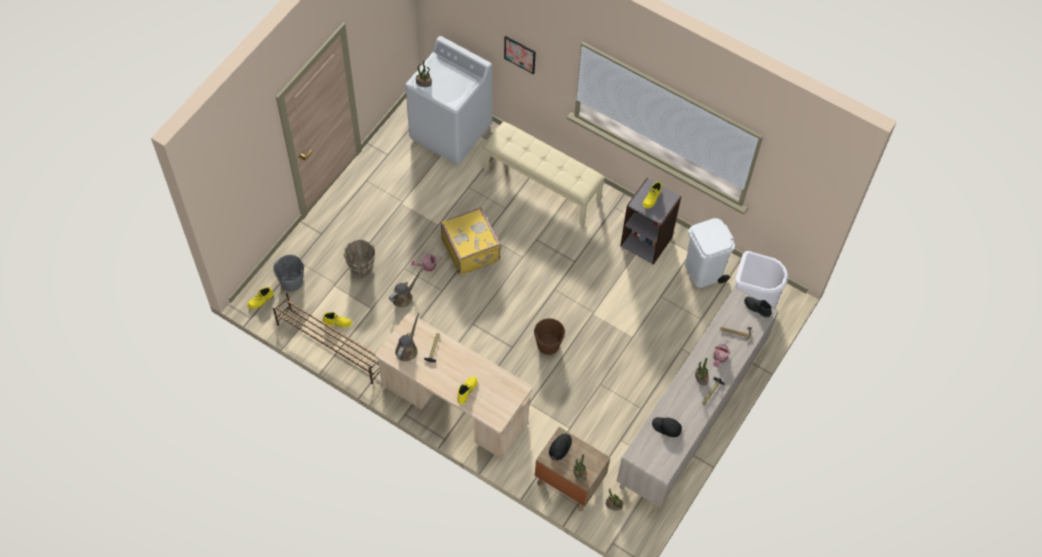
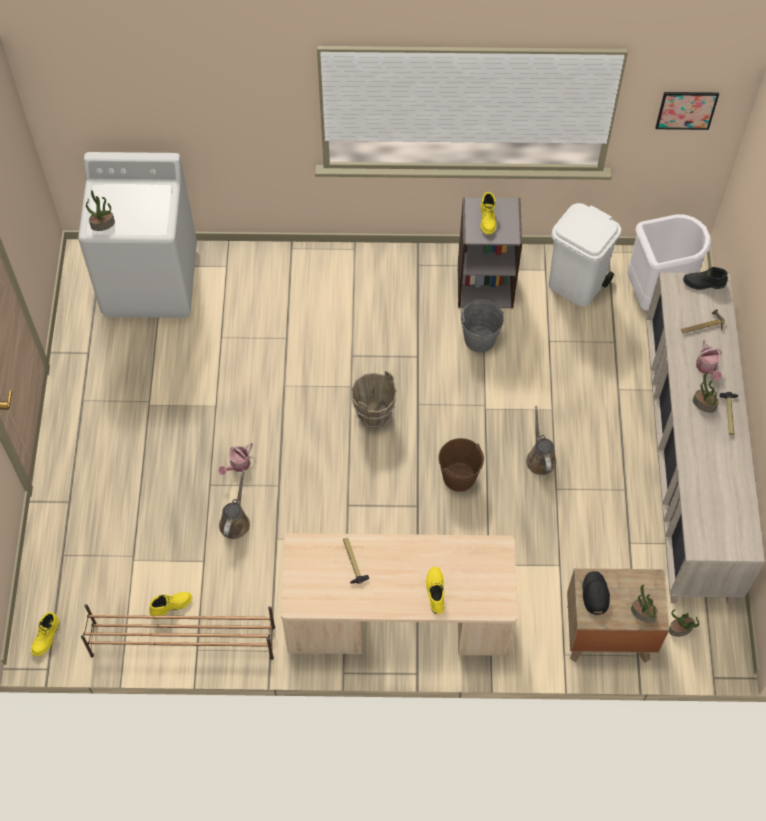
camera: 30 degrees left, 0 degrees up
grey bucket [273,255,304,291] -> grey bucket moved to [461,299,504,352]
brown bucket [344,240,375,278] -> brown bucket moved to [351,371,397,429]
brown watering can [395,313,420,361] -> brown watering can moved to [526,406,556,475]
yellow suitcase [441,207,501,275] -> none
beige bench [483,122,605,225] -> none
picture [504,36,536,74] -> picture moved to [655,92,719,130]
black cap [652,417,682,437] -> none

